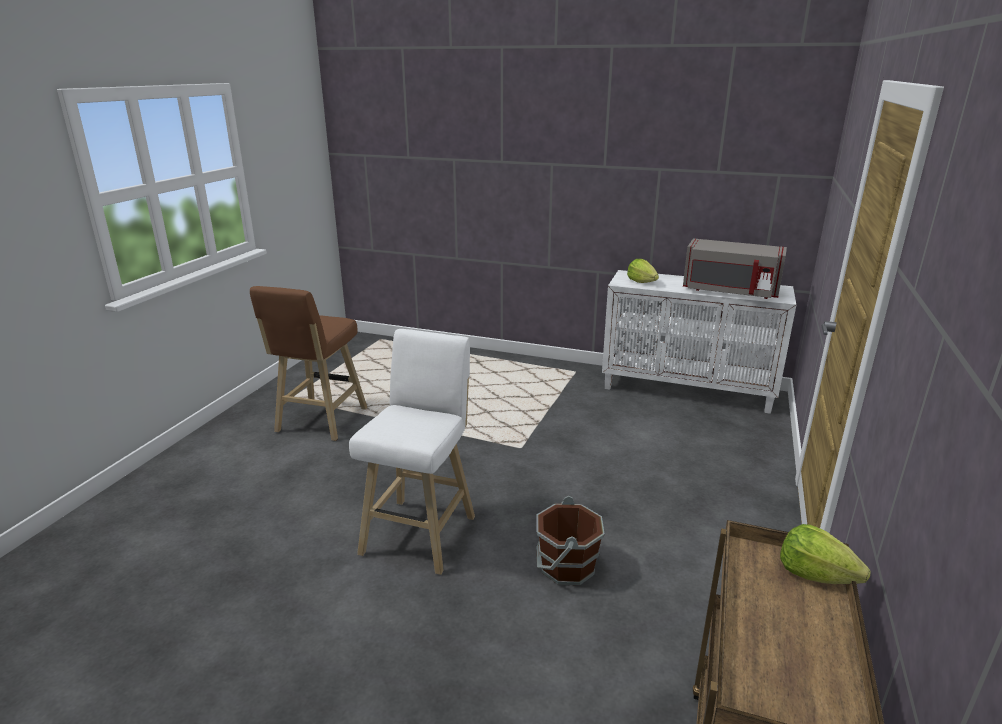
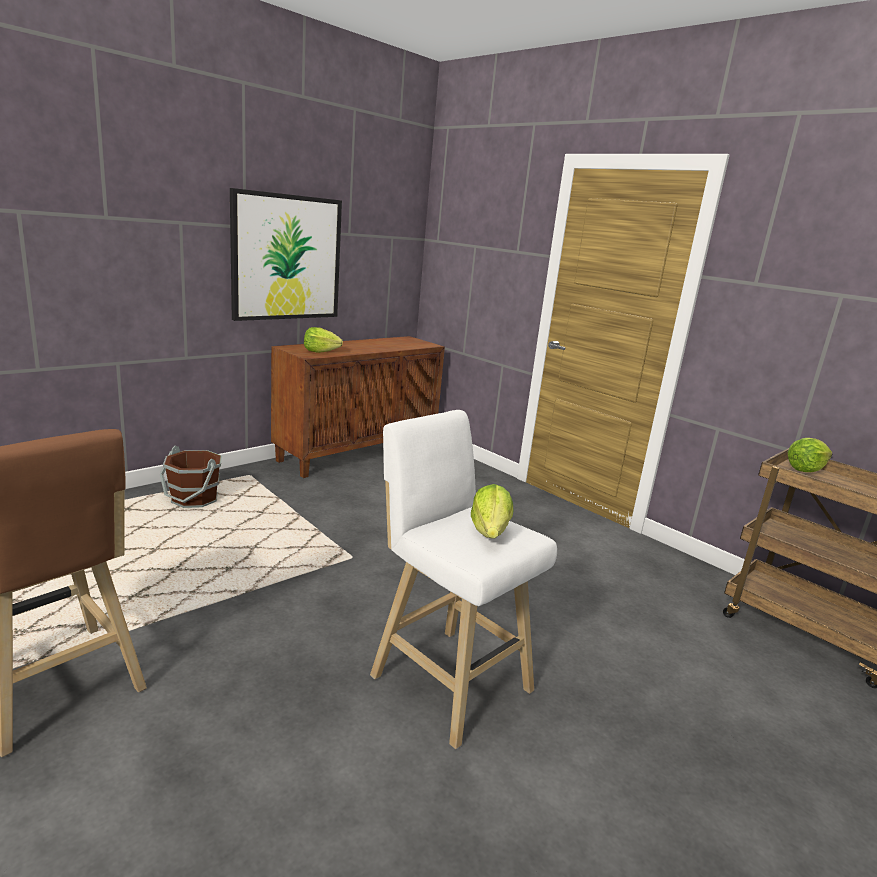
camera: 65 degrees left, 5 degrees down
brown bucket [536,496,605,585] -> brown bucket moved to [160,446,222,508]
white cabinet [602,270,796,414] -> brown cabinet [271,336,445,478]
grey microwave [683,238,787,299] -> none
none -> picture [230,188,342,321]
none -> lettuce [471,484,514,539]

